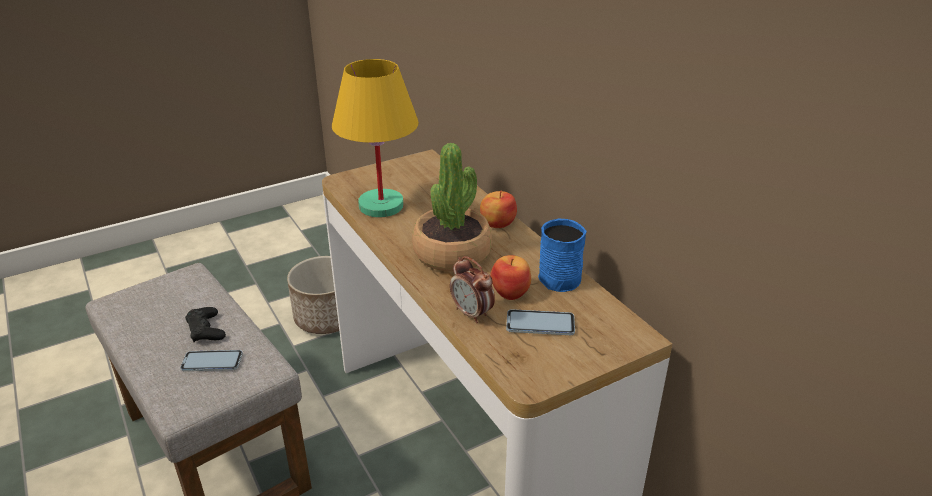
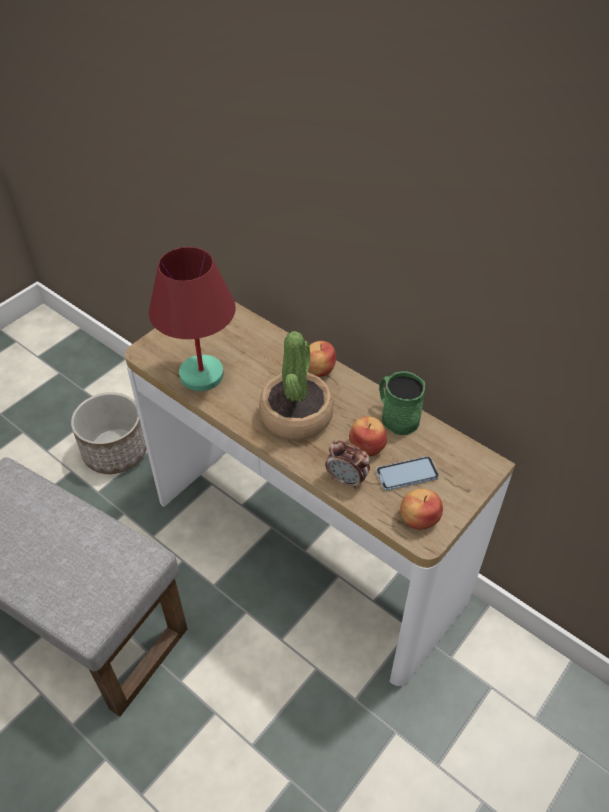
camera: 20 degrees left, 15 degrees up
phone [180,350,243,371] -> none
black game controller [185,307,226,342] -> none
yellow table lamp [332,59,419,217] -> red table lamp [149,247,236,391]
blue mug [538,218,587,292] -> green mug [379,371,425,435]
none -> apple [400,489,443,530]

